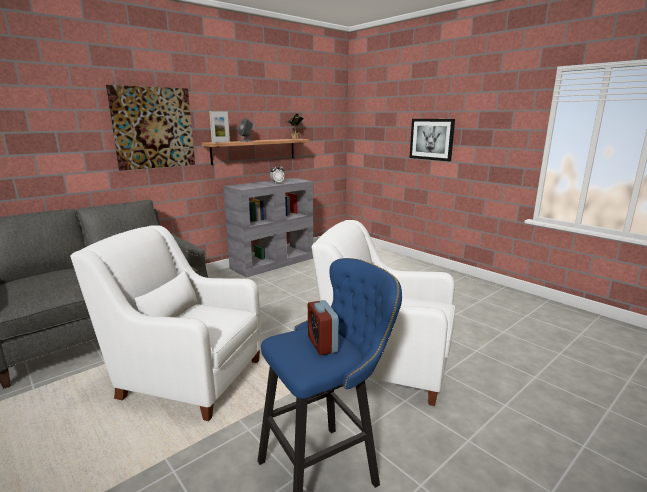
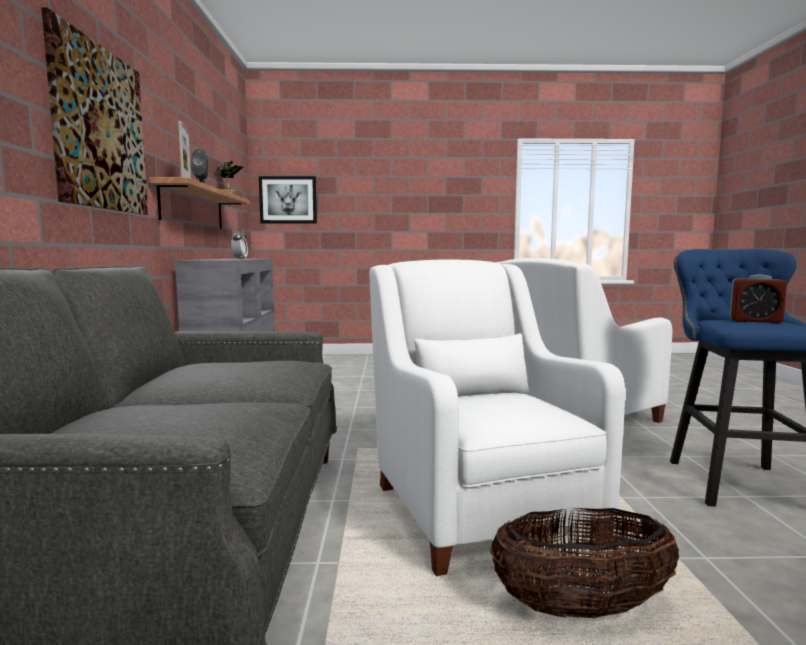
camera: 50 degrees left, 10 degrees down
white armchair [70,225,261,421] -> white armchair turned 105 degrees clockwise [369,259,625,576]
picture [410,119,455,161] -> picture moved to [259,176,317,223]
none -> basket [490,508,679,618]

